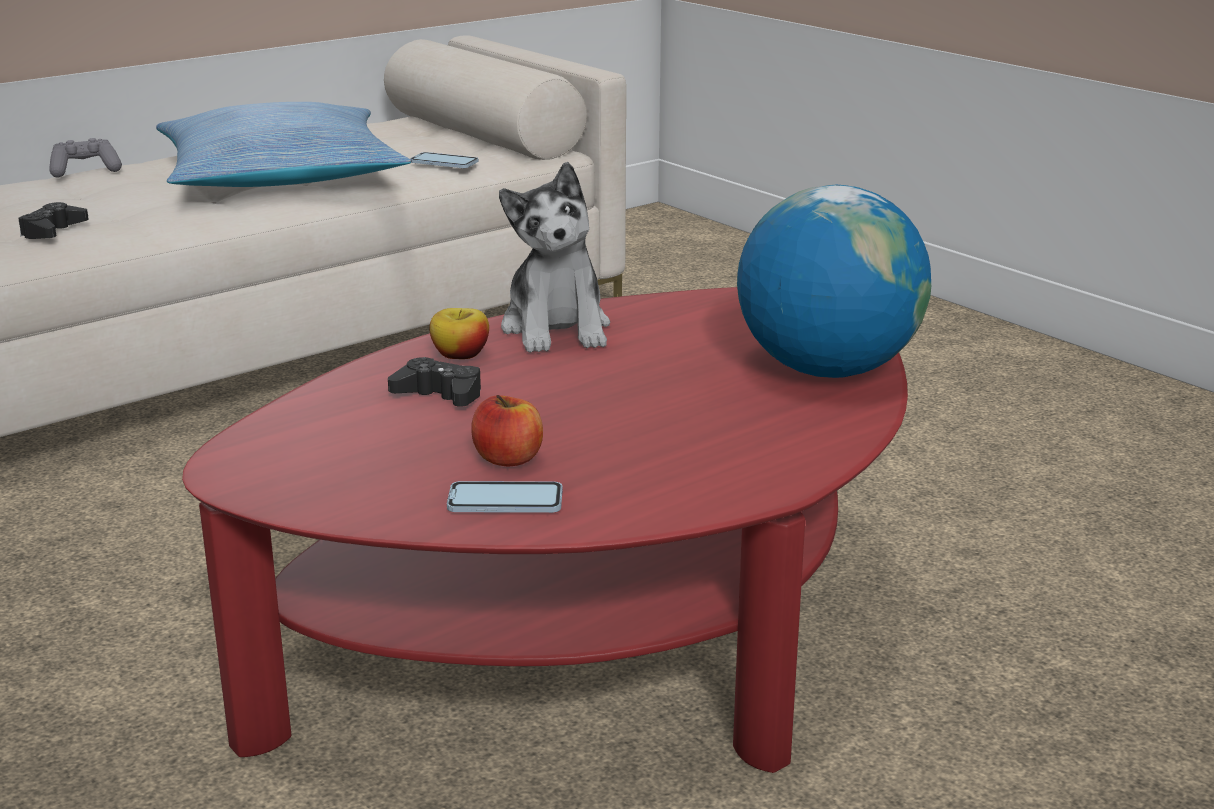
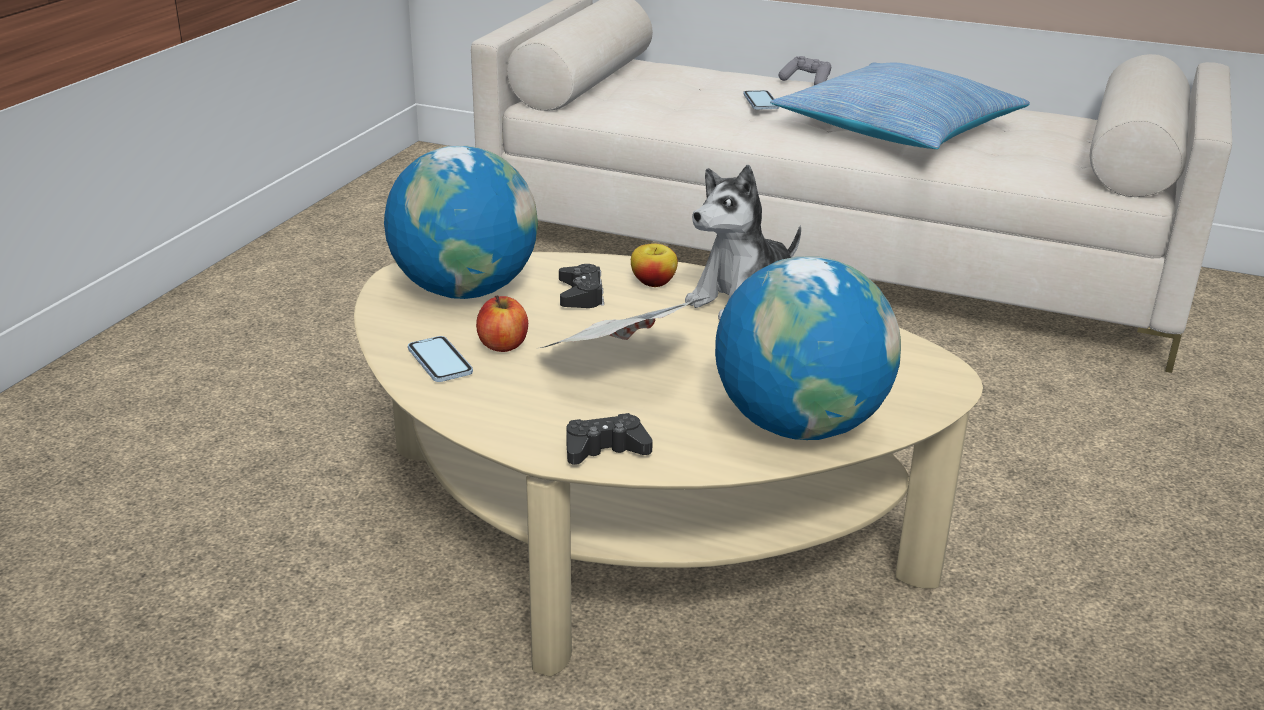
camera: 60 degrees right, 5 degrees up
black game controller [18,202,89,239] -> black game controller moved to [566,413,653,465]
red coffee table [182,287,908,773] -> beige coffee table [354,252,983,677]
phone [410,152,479,168] -> phone moved to [743,90,779,110]
none -> globe [384,145,538,299]
none -> newspaper [536,297,710,349]

